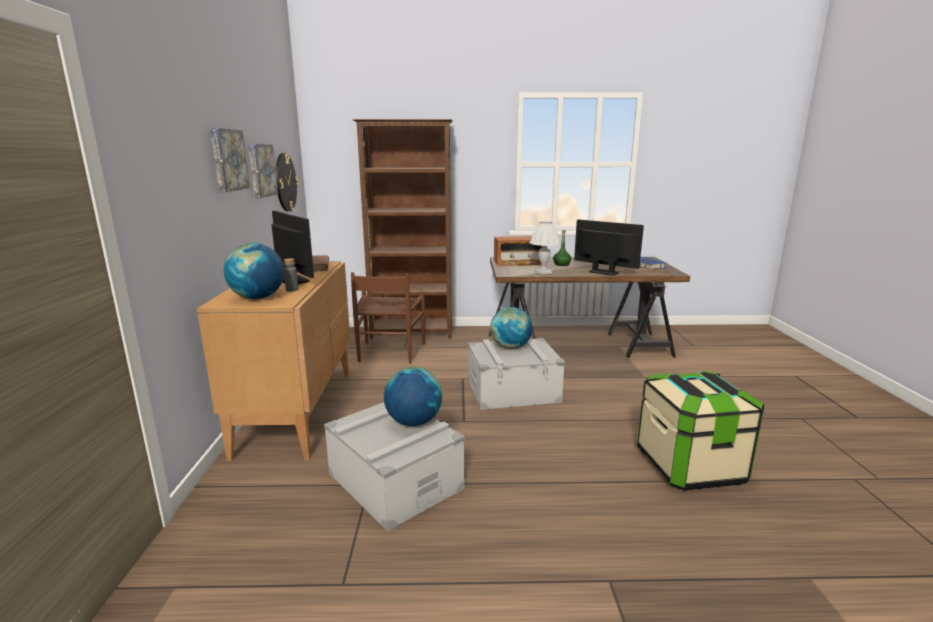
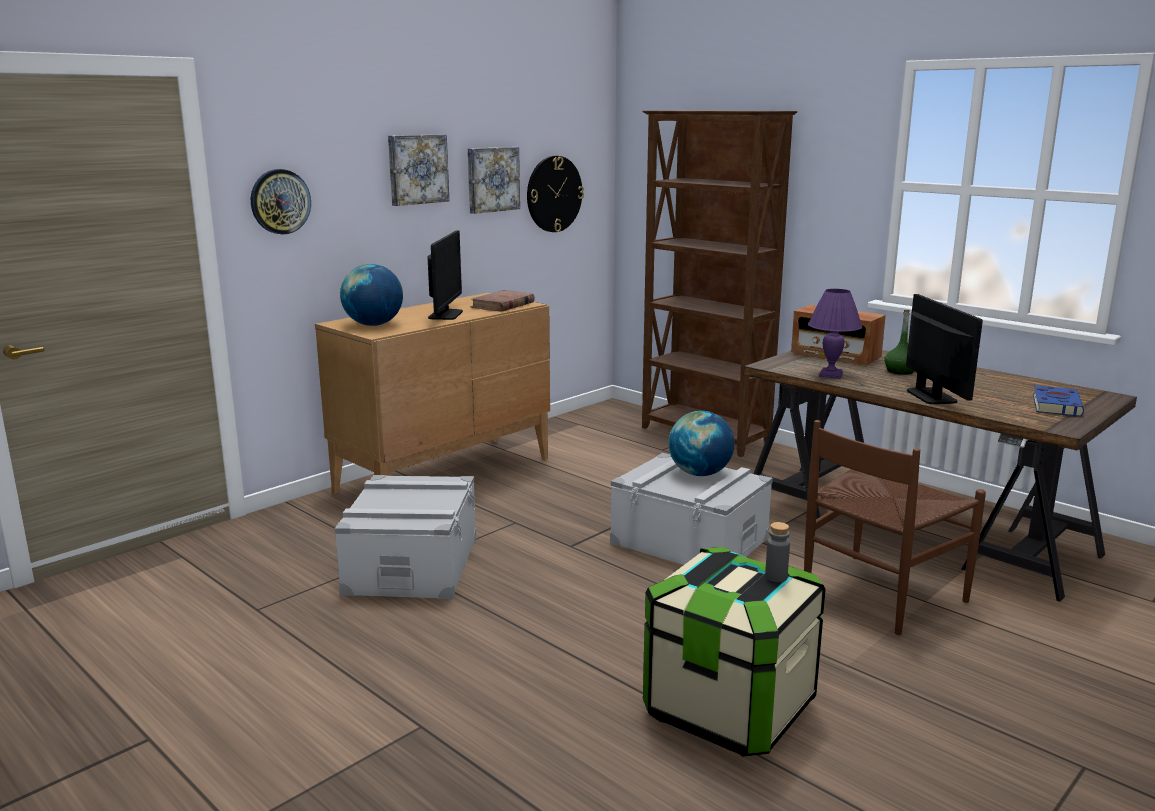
camera: 45 degrees right, 0 degrees up
grey bottle [284,258,299,292] -> grey bottle moved to [765,522,790,582]
brown chair [351,272,425,364] -> brown chair moved to [804,420,986,635]
globe [384,367,442,426] -> none
white table lamp [530,222,561,274] -> purple table lamp [808,289,862,379]
none -> wall clock [251,169,311,235]

